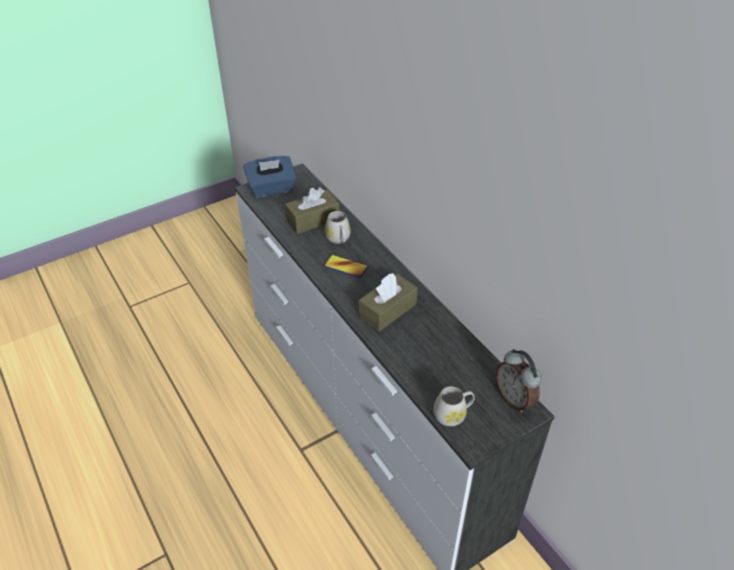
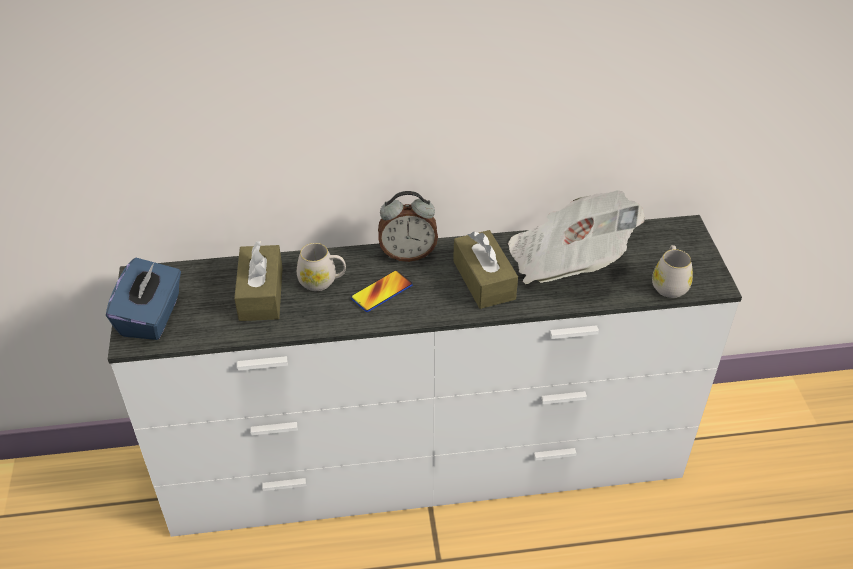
camera: 65 degrees left, 0 degrees up
alarm clock [496,349,542,413] -> alarm clock moved to [378,191,438,262]
none -> newspaper [508,190,645,284]

